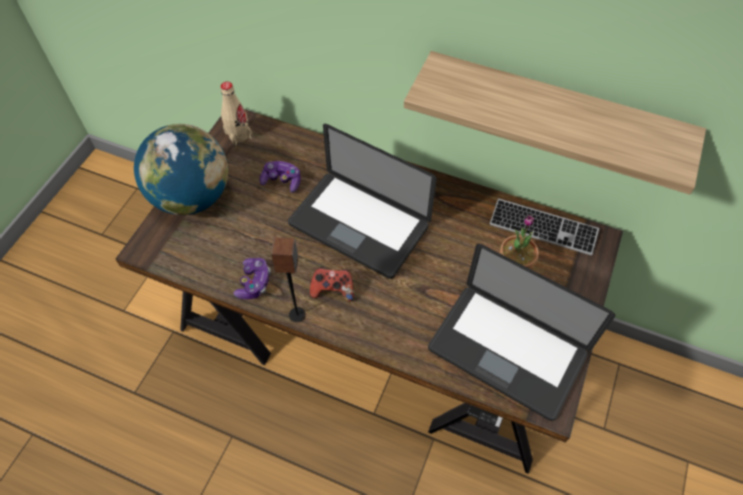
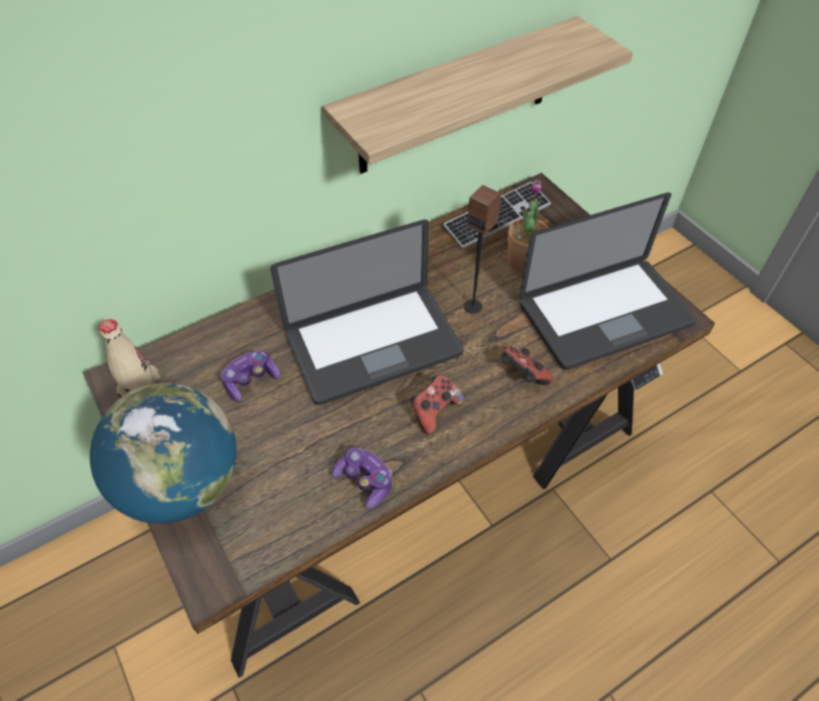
camera: 55 degrees left, 5 degrees down
speaker [271,238,306,322] -> speaker moved to [464,185,501,314]
none -> game controller [502,346,552,385]

